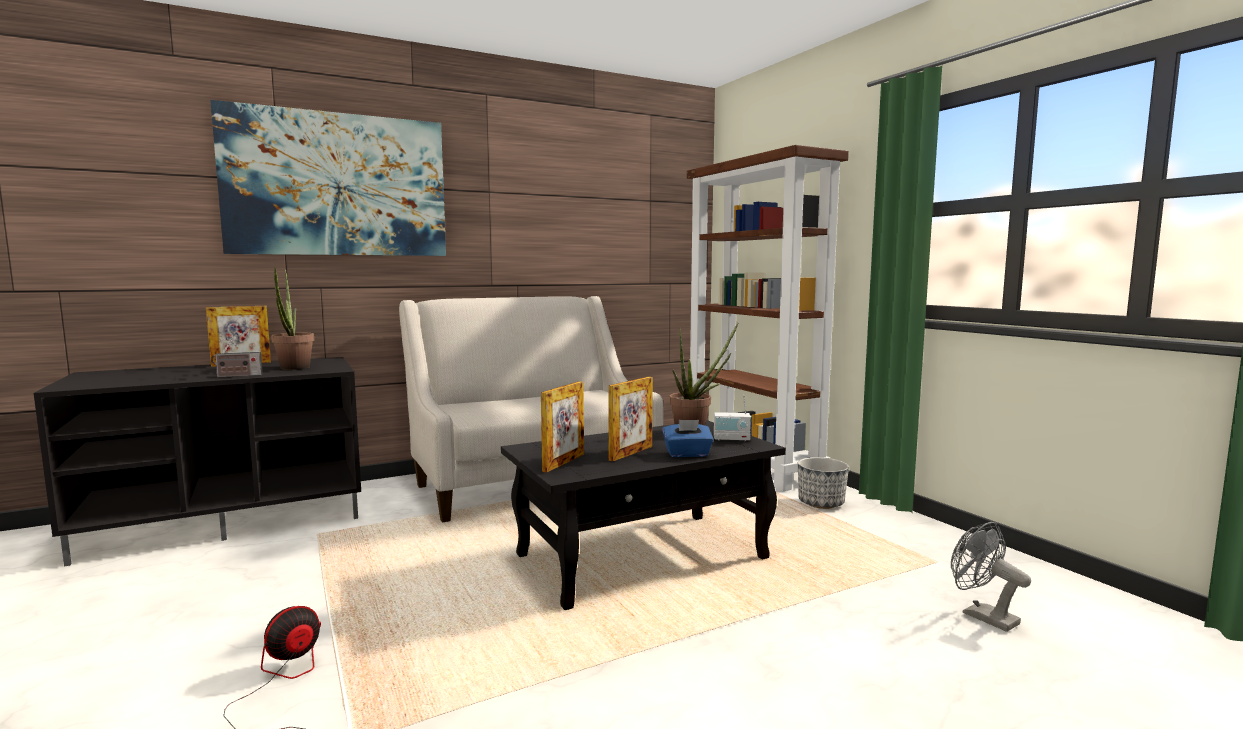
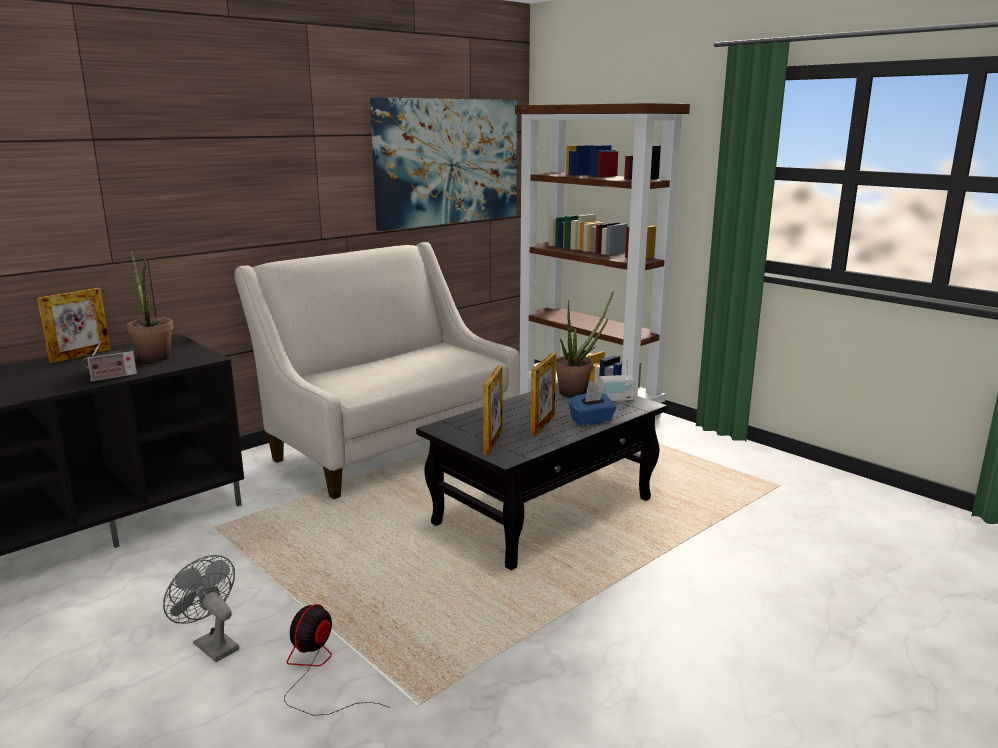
camera: 15 degrees left, 10 degrees up
picture [210,100,446,256] -> picture moved to [370,97,517,231]
planter [798,457,849,509] -> none
grey fan [951,522,1031,632] -> grey fan moved to [163,555,239,662]

